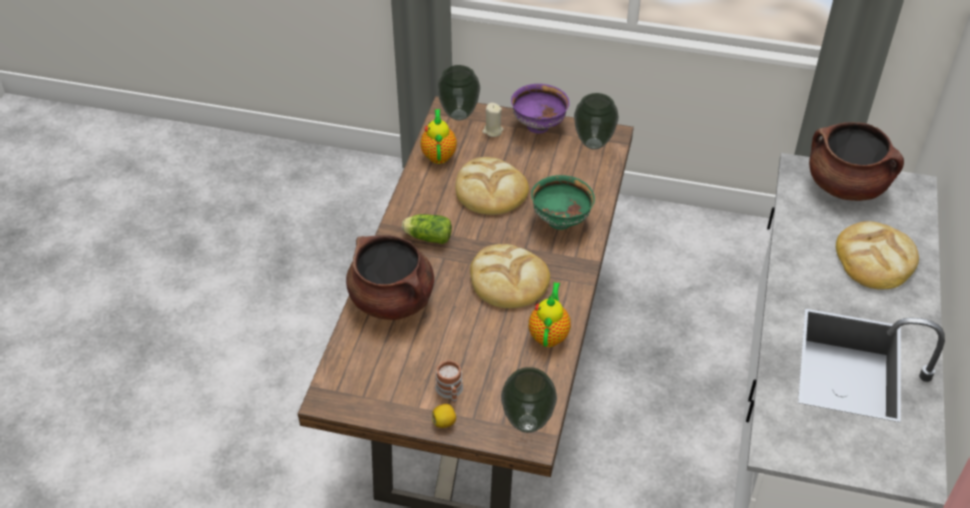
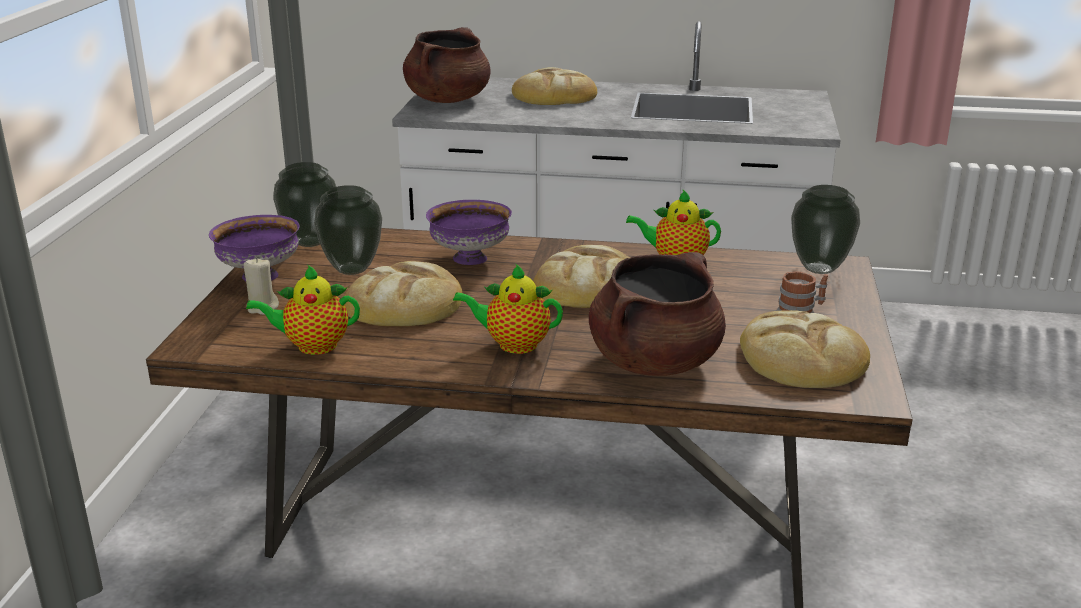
camera: 95 degrees left, 20 degrees down
lettuce [402,214,452,244] -> teapot [453,263,563,354]
lemon [432,404,456,428] -> none
vase [437,65,480,121] -> vase moved to [314,185,382,275]
green bowl [531,175,595,230] -> purple bowl [426,200,512,265]
none -> bread [740,310,870,388]

